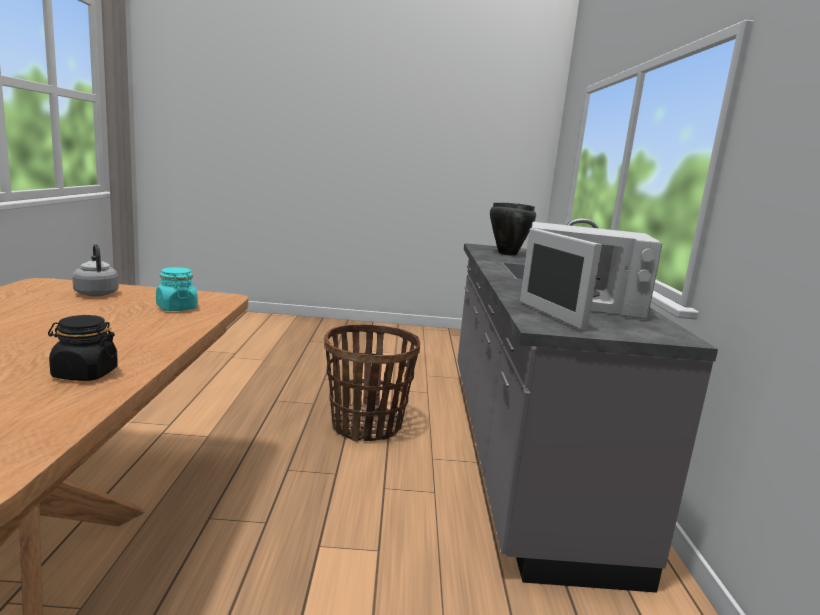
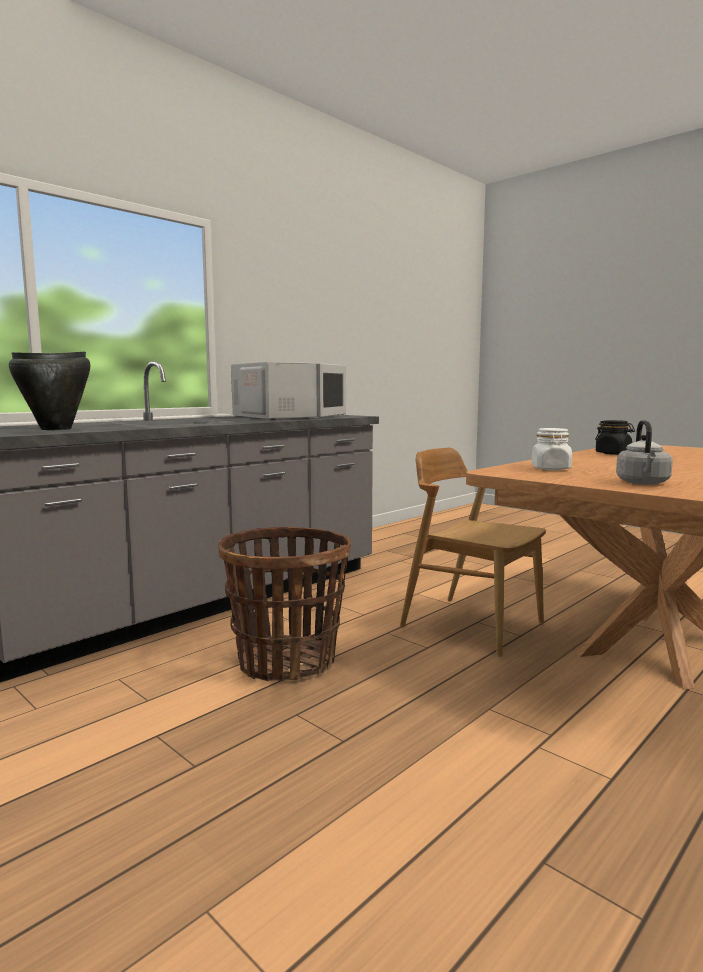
camera: 135 degrees left, 5 degrees down
turquoise jar [156,267,198,311] -> white jar [531,428,572,470]
none -> brown chair [400,448,546,657]

